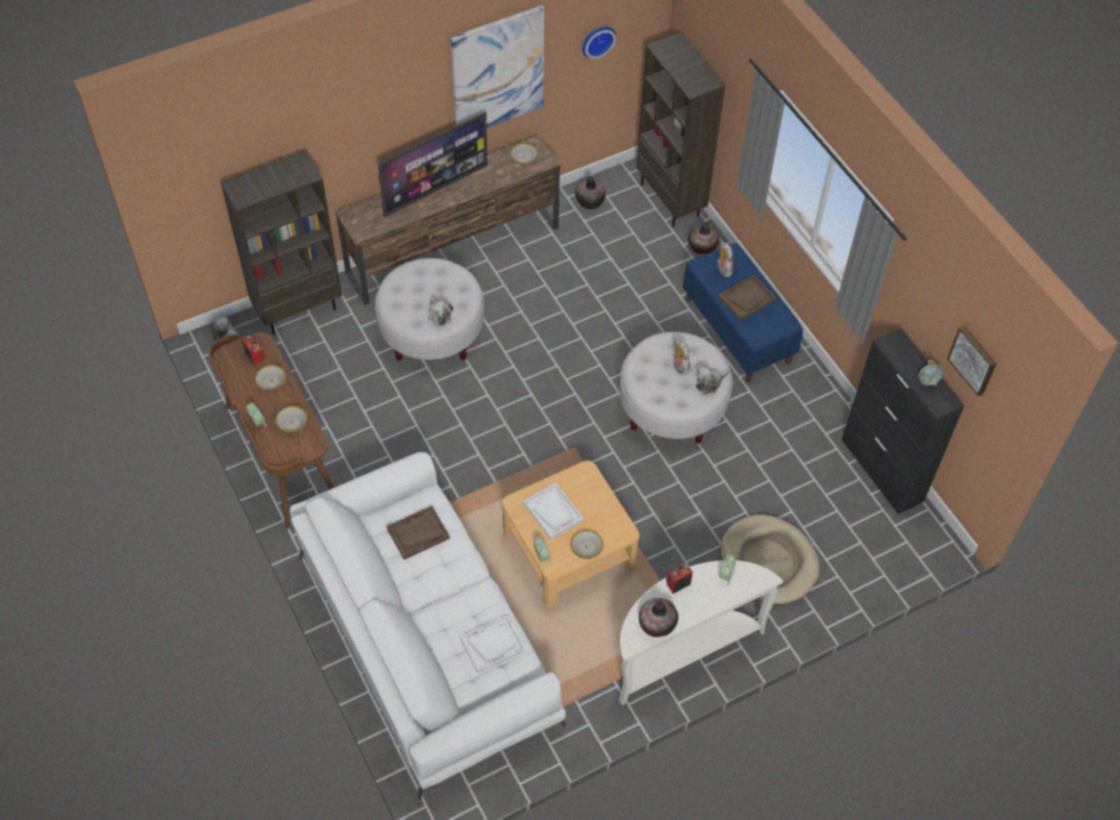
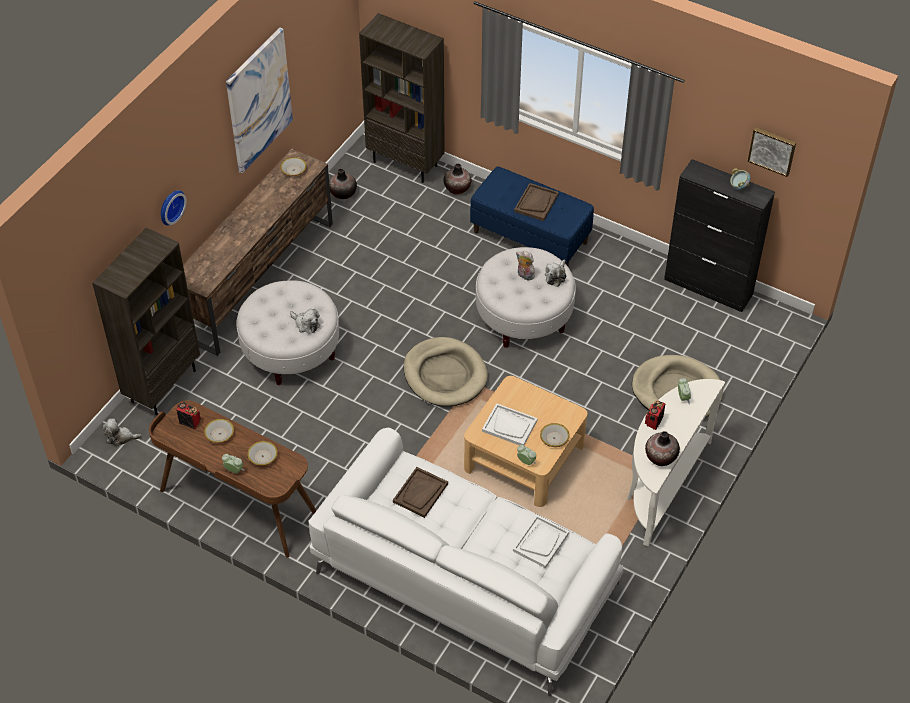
camera: 30 degrees left, 5 degrees down
television [378,112,488,217] -> none
wall clock [582,27,616,59] -> wall clock moved to [161,190,187,225]
plush toy [717,242,733,277] -> none
none -> beige dog bed [403,337,488,406]

